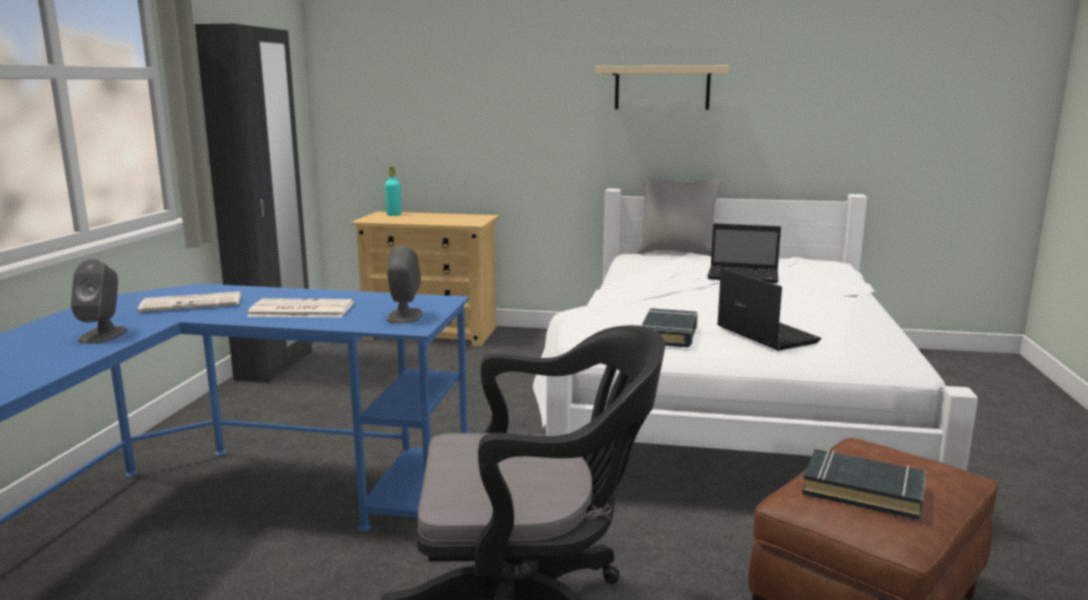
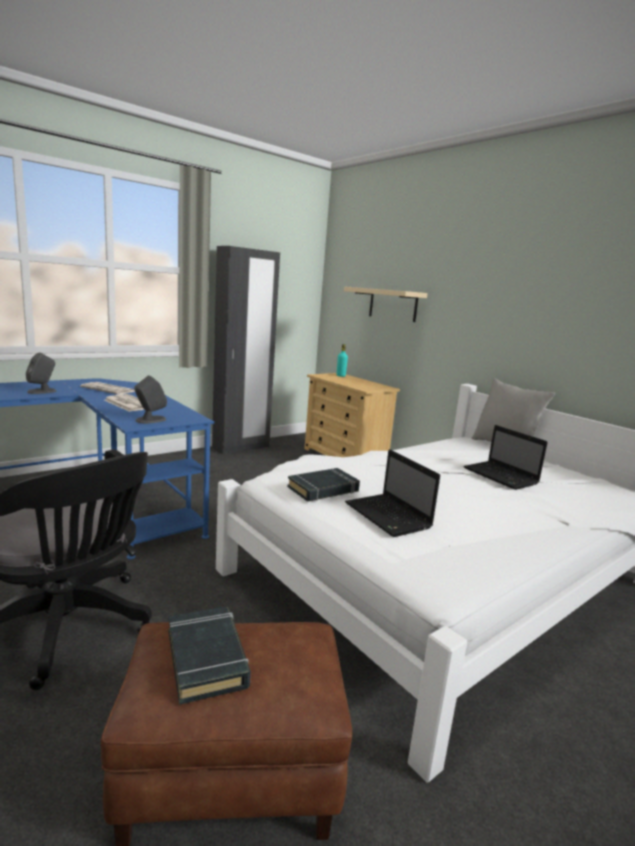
camera: 40 degrees right, 0 degrees up
beige shelf [595,65,729,110] -> beige shelf moved to [344,287,428,322]
laptop [717,268,821,351] -> laptop turned 135 degrees clockwise [345,450,440,537]

